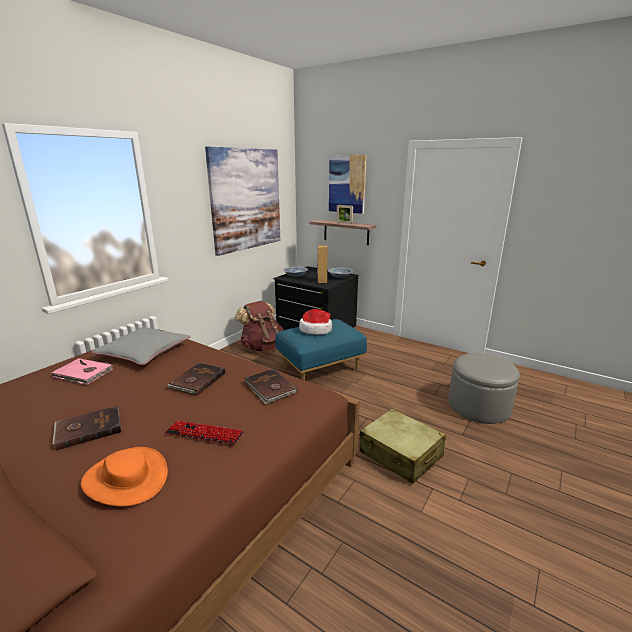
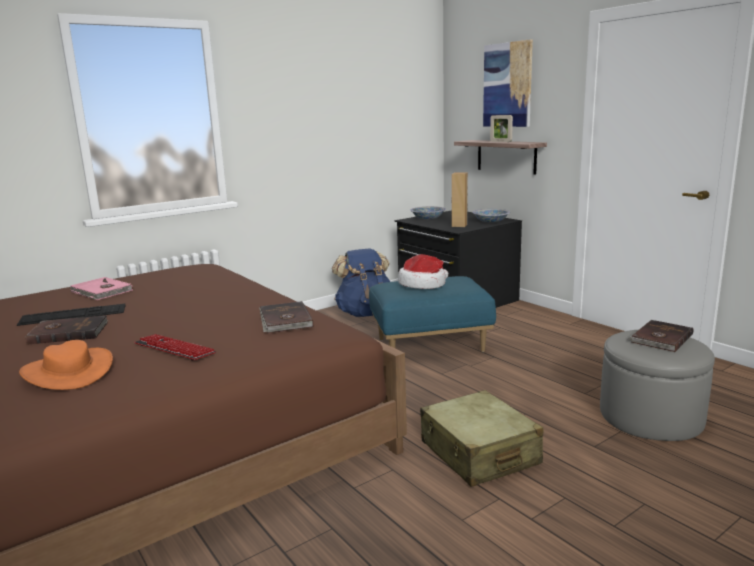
camera: 20 degrees right, 5 degrees down
grey pillow [92,327,190,365] -> none
brown book [167,363,225,396] -> brown book moved to [628,320,693,352]
picture [205,147,280,256] -> none
brown backpack [235,301,283,351] -> blue backpack [332,248,390,317]
none -> keyboard [17,304,126,326]

